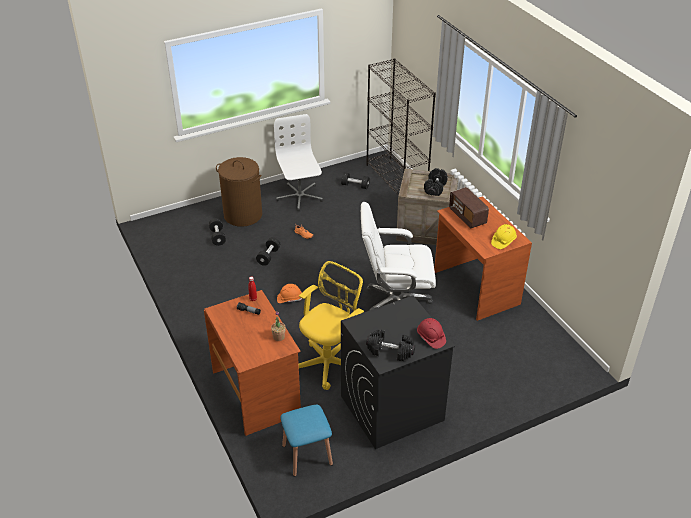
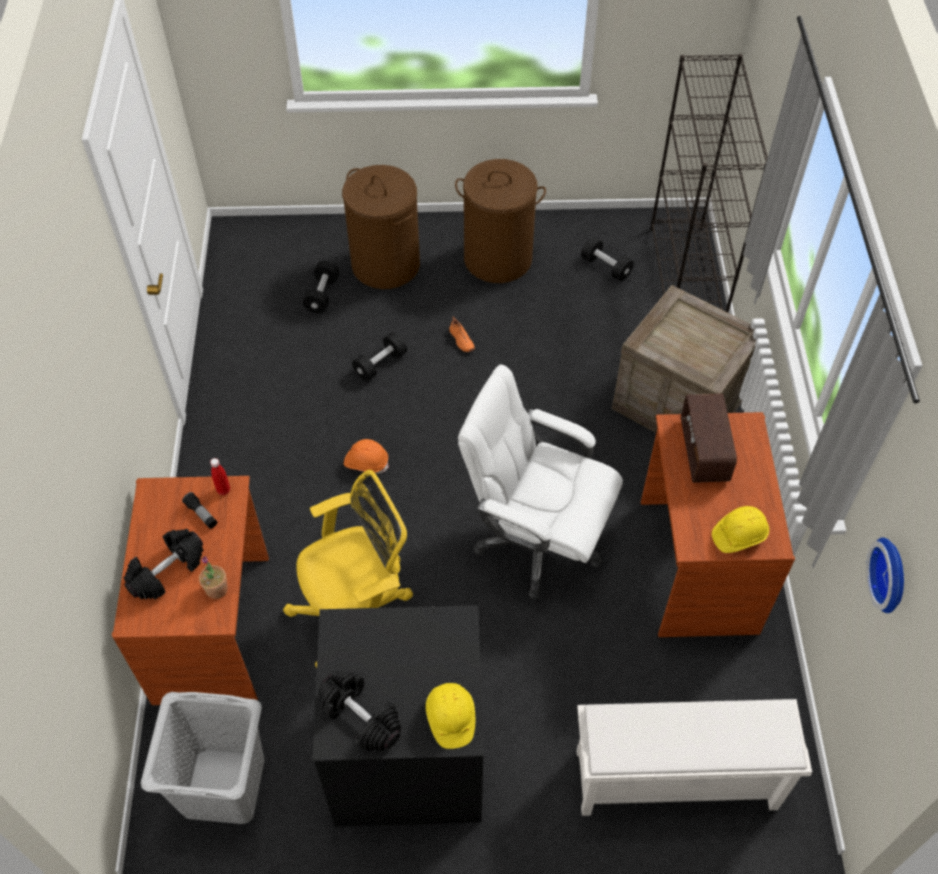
camera: 25 degrees right, 15 degrees up
white office chair [274,114,323,211] -> brown laundry basket [455,159,546,283]
blue stool [280,405,333,477] -> grey laundry basket [141,692,265,824]
red hard hat [417,318,446,349] -> yellow hard hat [426,683,475,749]
black dumbbell [424,168,448,196] -> black dumbbell moved to [124,529,203,600]
none -> white shoe rack [577,699,812,816]
none -> wall clock [866,537,904,613]

